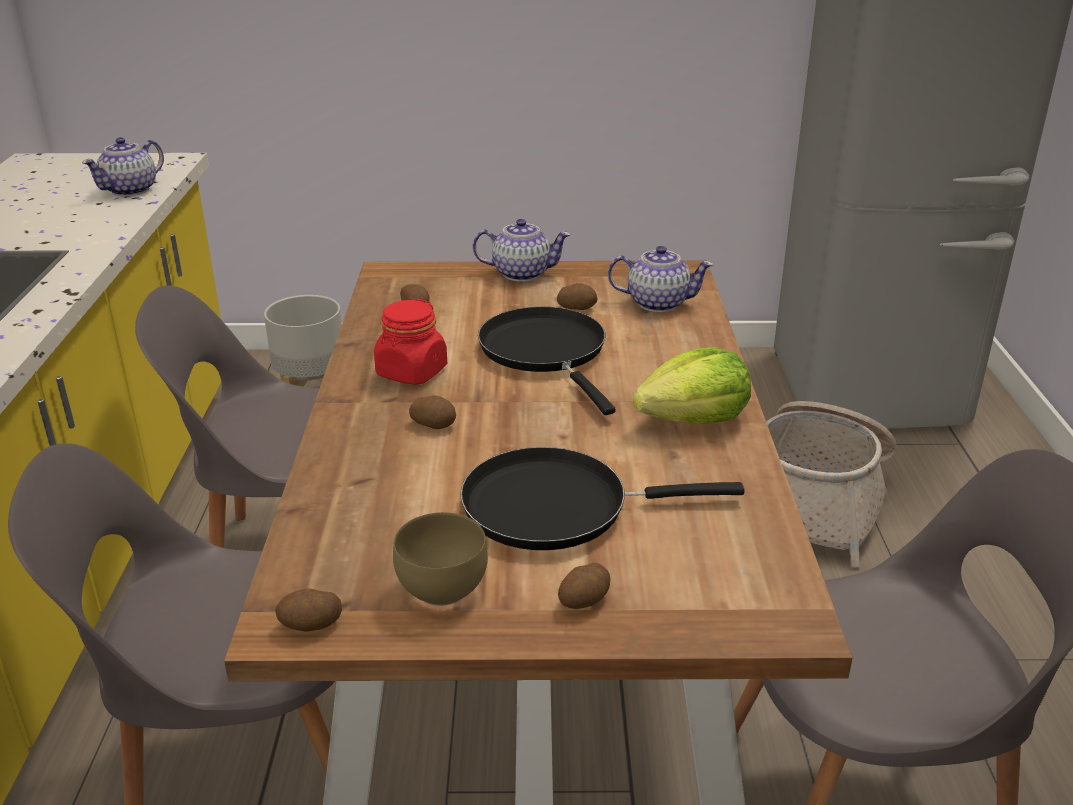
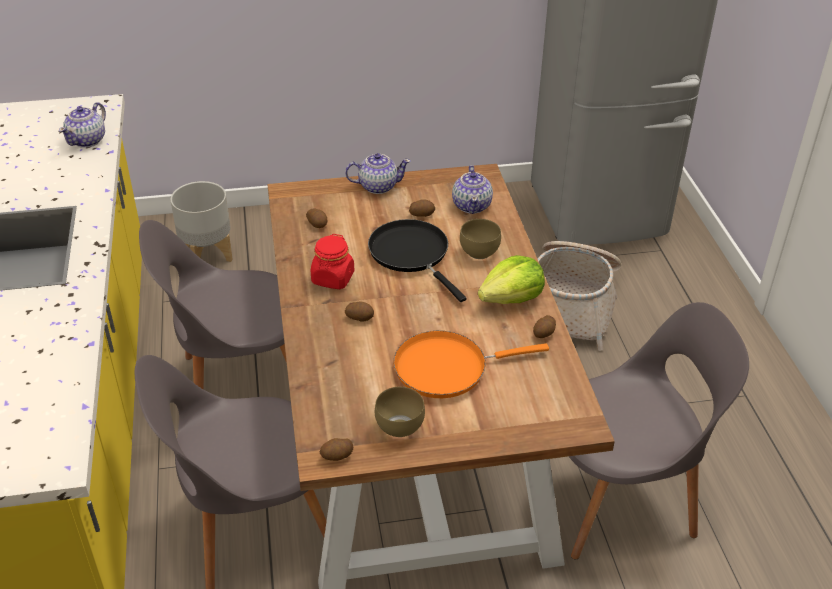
camera: 10 degrees left, 10 degrees up
black frying pan [460,447,745,550] -> orange frying pan [393,331,549,398]
potato [558,563,610,609] -> potato moved to [533,315,556,338]
teapot [608,246,714,312] -> teapot turned 90 degrees clockwise [452,165,493,214]
none -> brown bowl [460,219,501,259]

